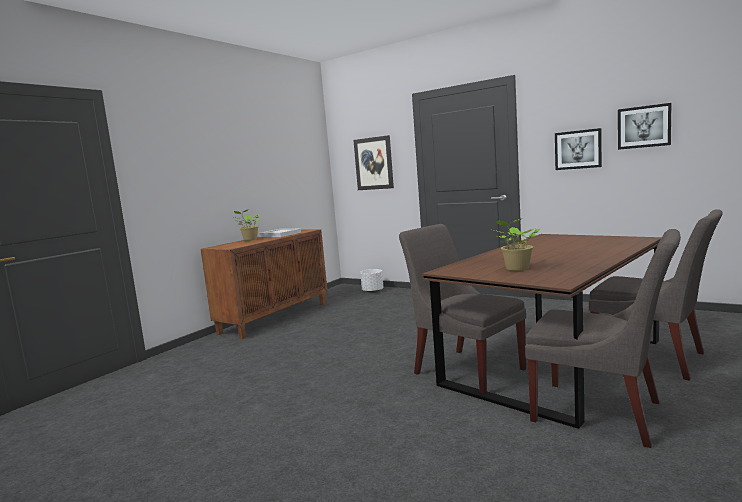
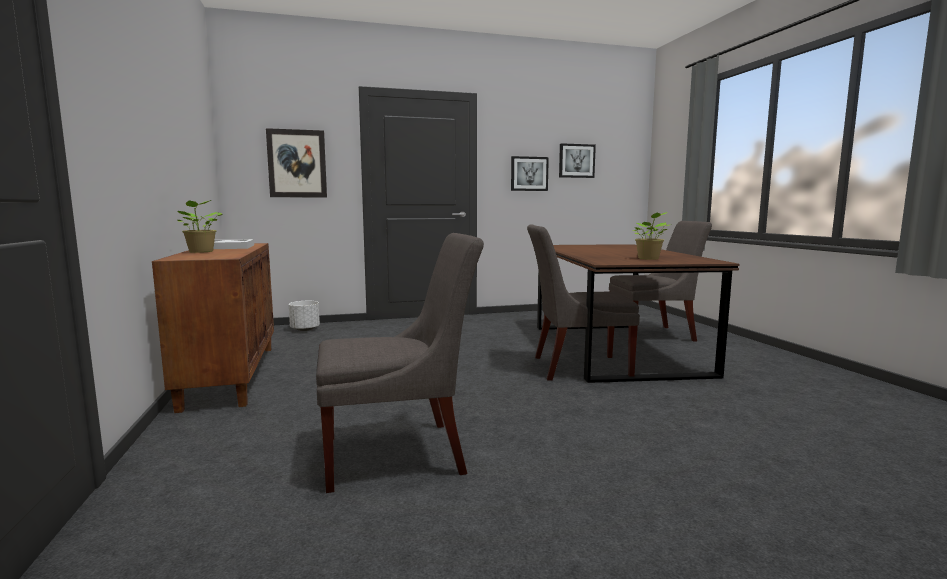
camera: 50 degrees left, 0 degrees up
grey chair [525,229,681,448] -> grey chair moved to [316,233,484,493]

